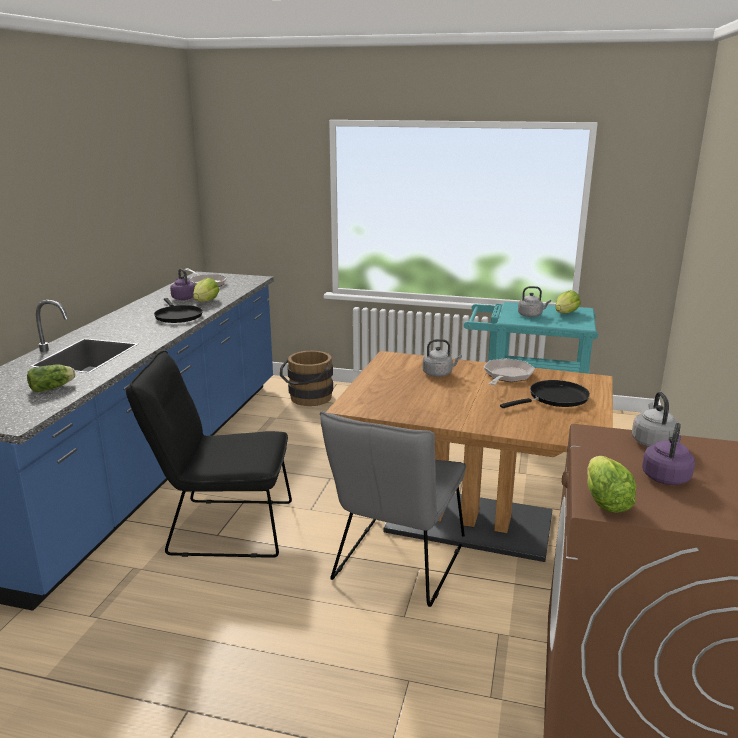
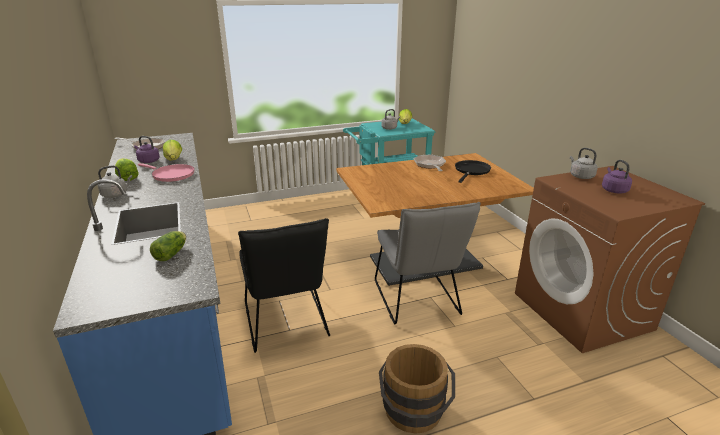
camera: 35 degrees left, 5 degrees up
black chair [126,351,292,558] -> black chair turned 75 degrees counterclockwise [238,218,330,353]
black frying pan [154,298,203,323] -> pink frying pan [138,163,195,182]
brown bucket [280,351,333,406] -> brown bucket moved to [379,344,455,434]
grey kettle [423,339,462,377] -> grey kettle moved to [98,165,132,198]
lettuce [587,456,637,513] -> lettuce moved to [115,158,139,181]

